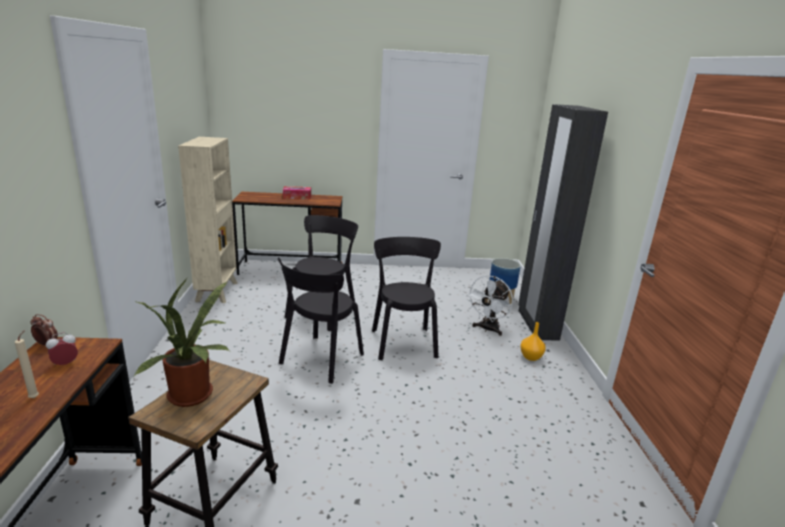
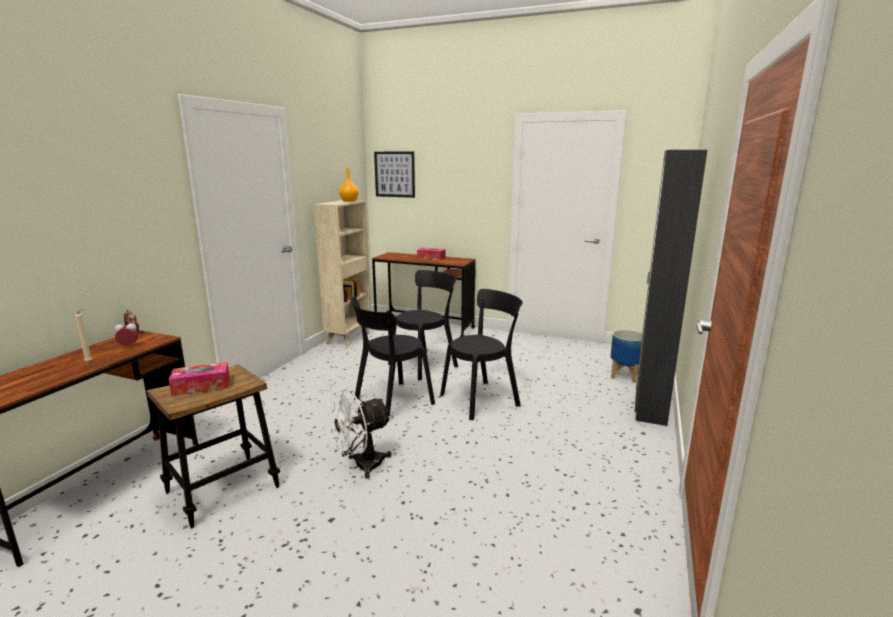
camera: 25 degrees right, 5 degrees down
potted plant [134,280,230,407] -> tissue box [168,362,230,396]
black chair [372,237,441,360] -> black chair turned 45 degrees clockwise [440,289,523,420]
white fan [466,275,513,336] -> white fan moved to [327,389,392,479]
orange vase [520,322,546,361] -> orange vase moved to [339,168,359,202]
none -> picture [374,152,415,198]

